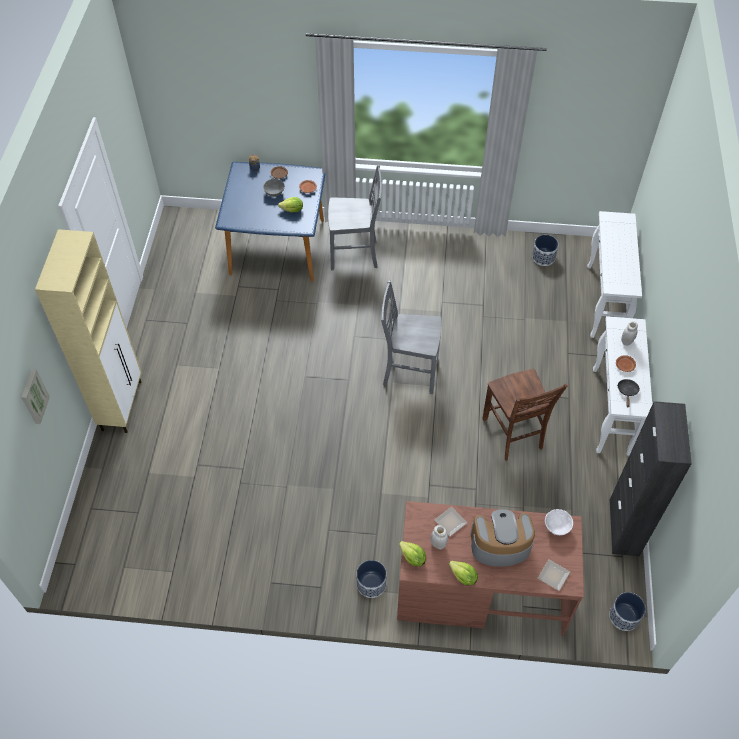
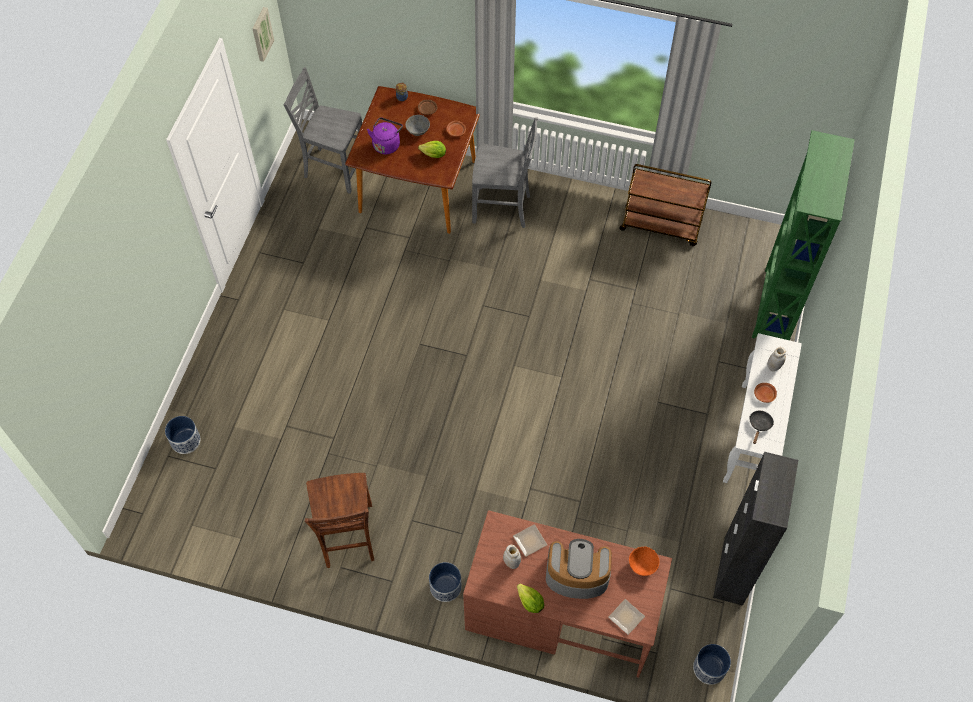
camera: 10 degrees right, 5 degrees up
picture [21,369,50,424] -> picture moved to [252,7,274,62]
beige cabinet [35,229,141,433] -> none
blue dining table [215,162,325,282] -> brown dining table [345,86,480,234]
grey chair [381,280,441,394] -> grey chair moved to [284,67,362,194]
lettuce [399,541,426,566] -> none
brown chair [483,369,568,461] -> brown chair moved to [305,473,374,568]
planter [532,235,559,266] -> planter moved to [165,416,201,454]
white bowl [545,509,573,535] -> orange bowl [629,547,660,576]
white console table [587,211,642,338] -> green bookcase [752,130,855,340]
none -> purple kettle [367,117,403,154]
none -> brown cart [619,164,711,246]

